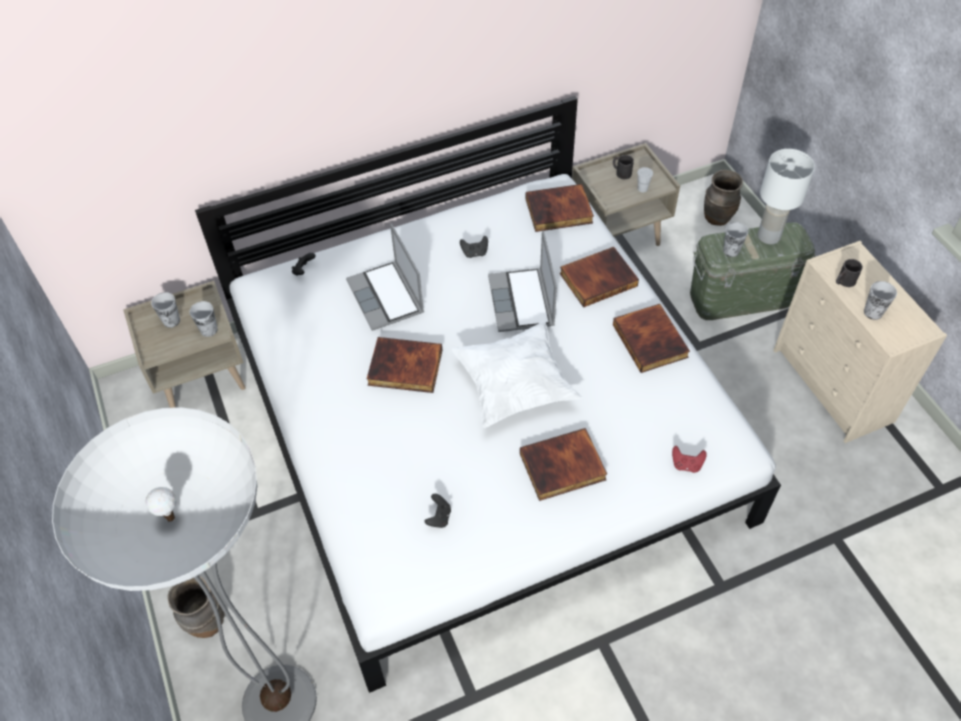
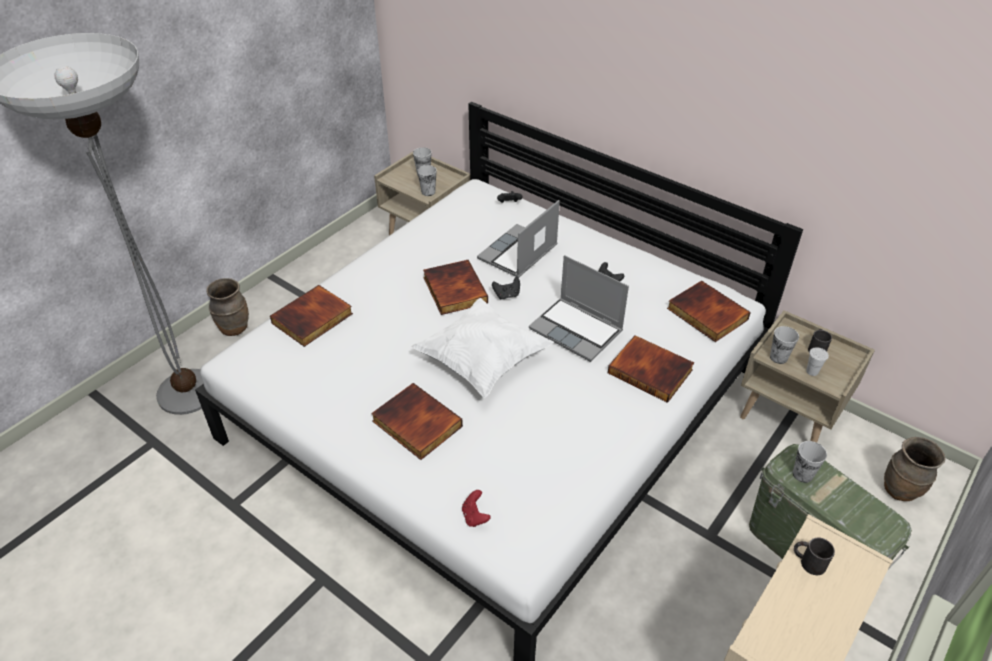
camera: 60 degrees right, 10 degrees down
black game controller [425,494,451,528] -> black game controller moved to [492,277,520,300]
laptop [488,231,557,332] -> laptop turned 105 degrees counterclockwise [529,255,629,362]
book [613,304,690,373] -> book moved to [270,285,353,347]
white table lamp [758,149,815,244] -> none
cup [864,281,897,320] -> cup moved to [770,326,799,364]

